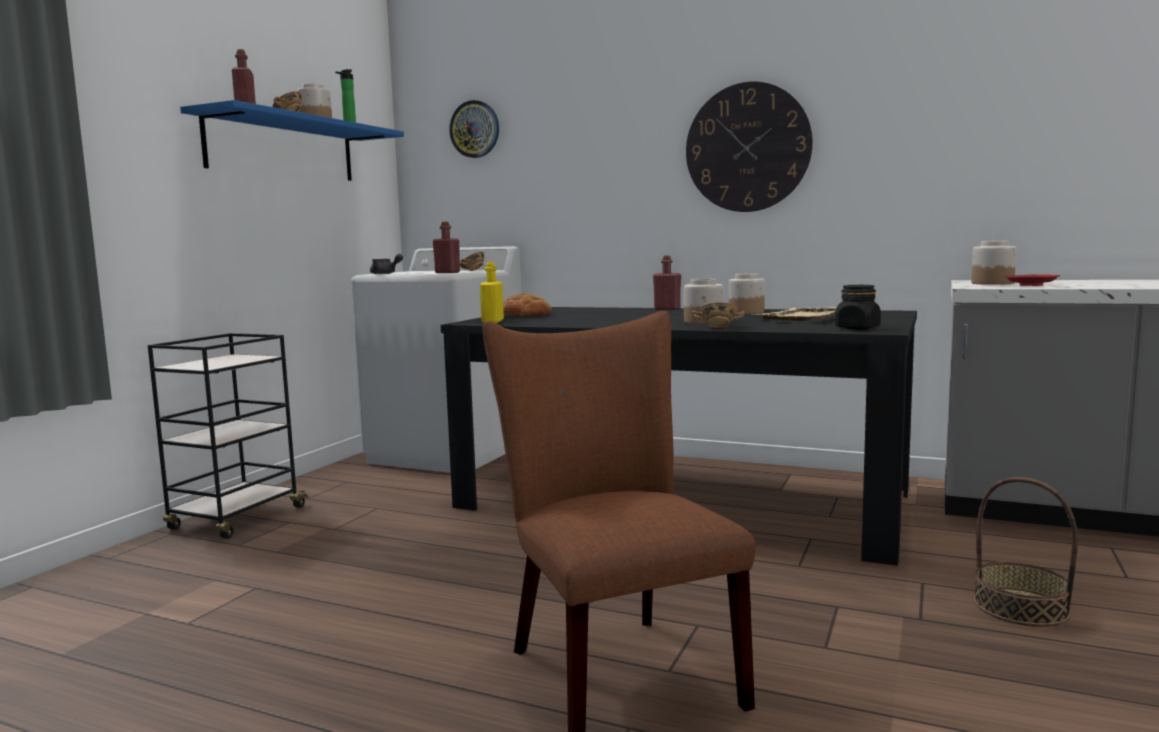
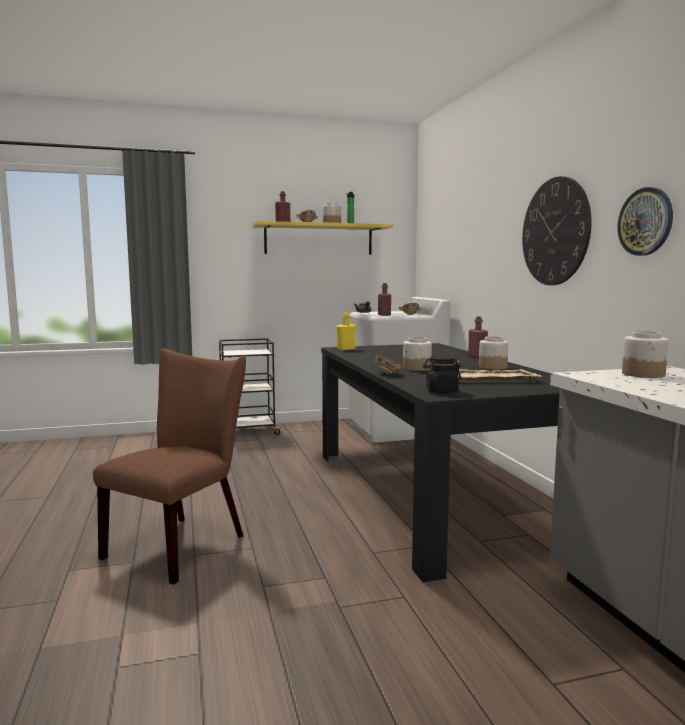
camera: 50 degrees right, 0 degrees up
blue shelf [180,100,404,181] -> yellow shelf [253,221,393,255]
wall clock [449,100,499,158] -> wall clock moved to [618,187,673,256]
bread [503,293,552,317] -> none
basket [974,477,1078,627] -> none
red plate [1005,274,1060,286] -> none

